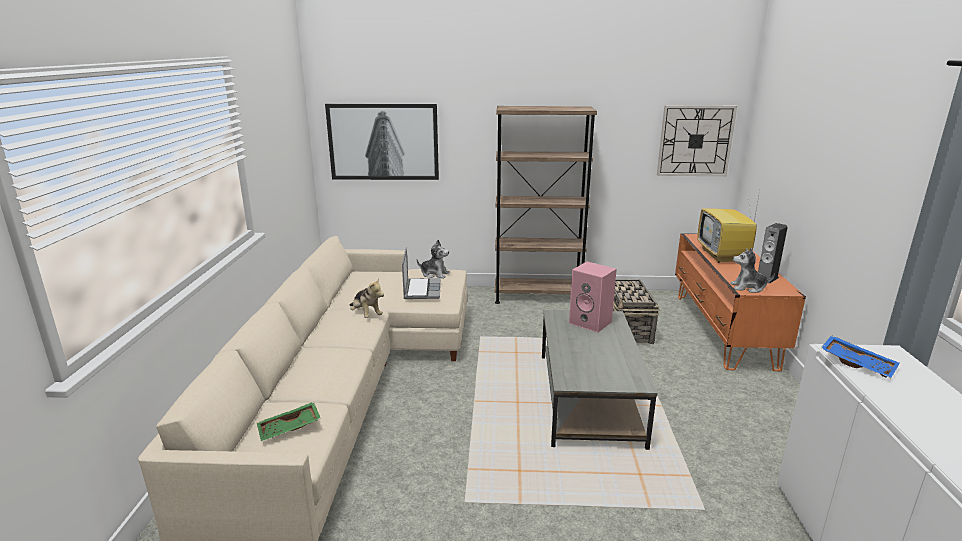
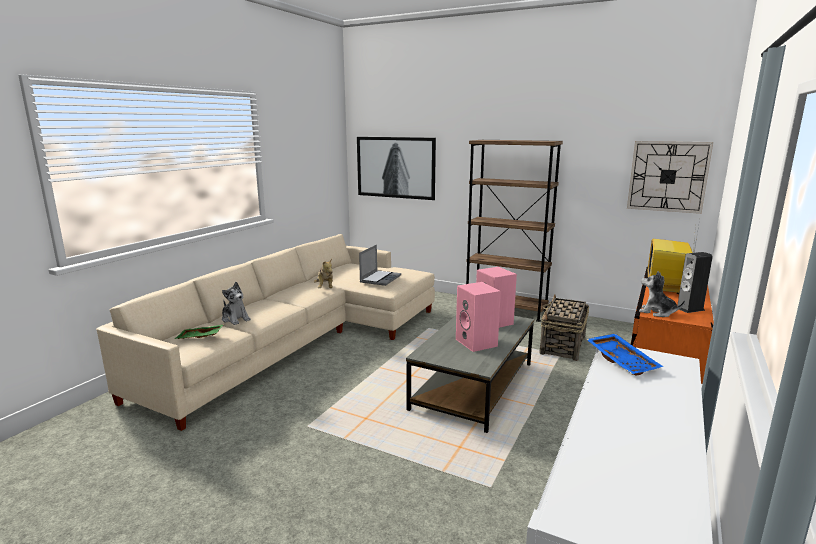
camera: 25 degrees right, 5 degrees down
plush toy [417,240,450,279] -> plush toy moved to [222,282,251,325]
none -> pink speaker [456,282,501,352]

